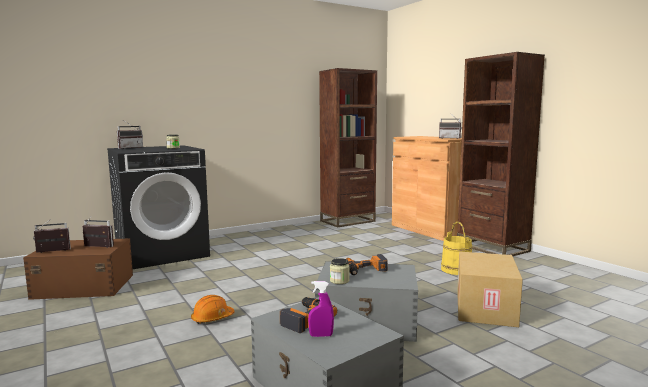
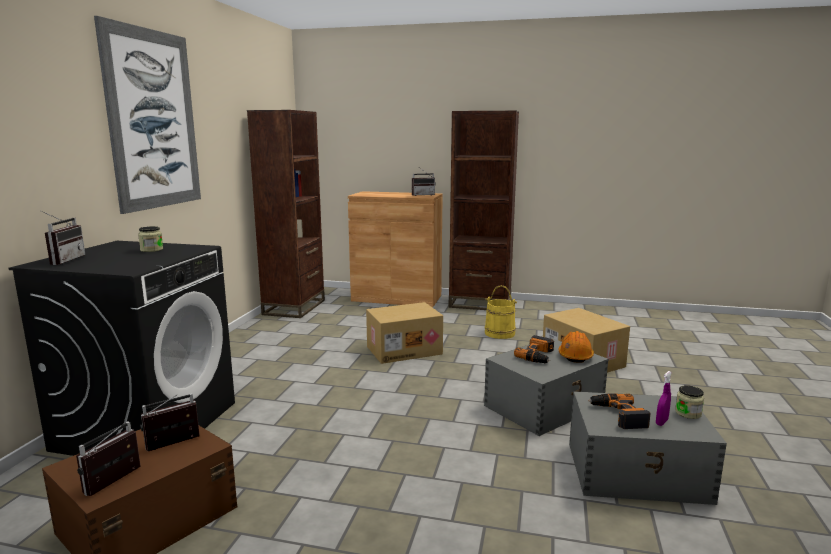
camera: 45 degrees left, 5 degrees up
orange hard hat [191,295,235,324] -> orange hard hat moved to [559,331,594,363]
jar [330,258,350,284] -> jar moved to [675,385,704,419]
none -> picture [94,16,201,214]
none -> cardboard box [366,302,443,364]

